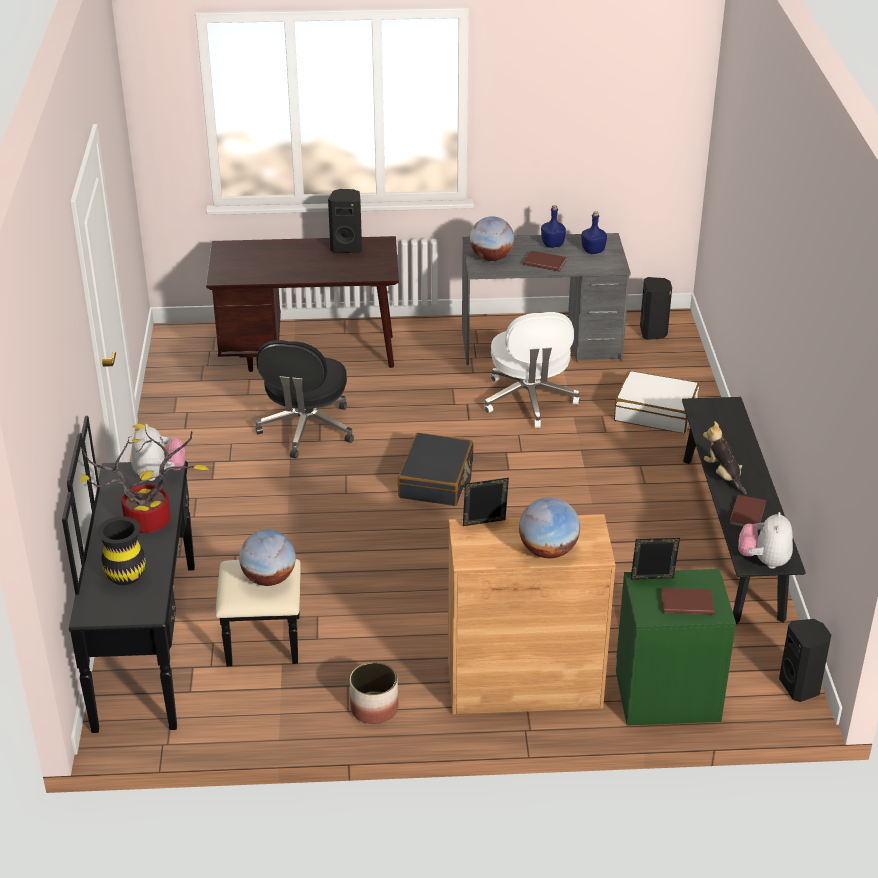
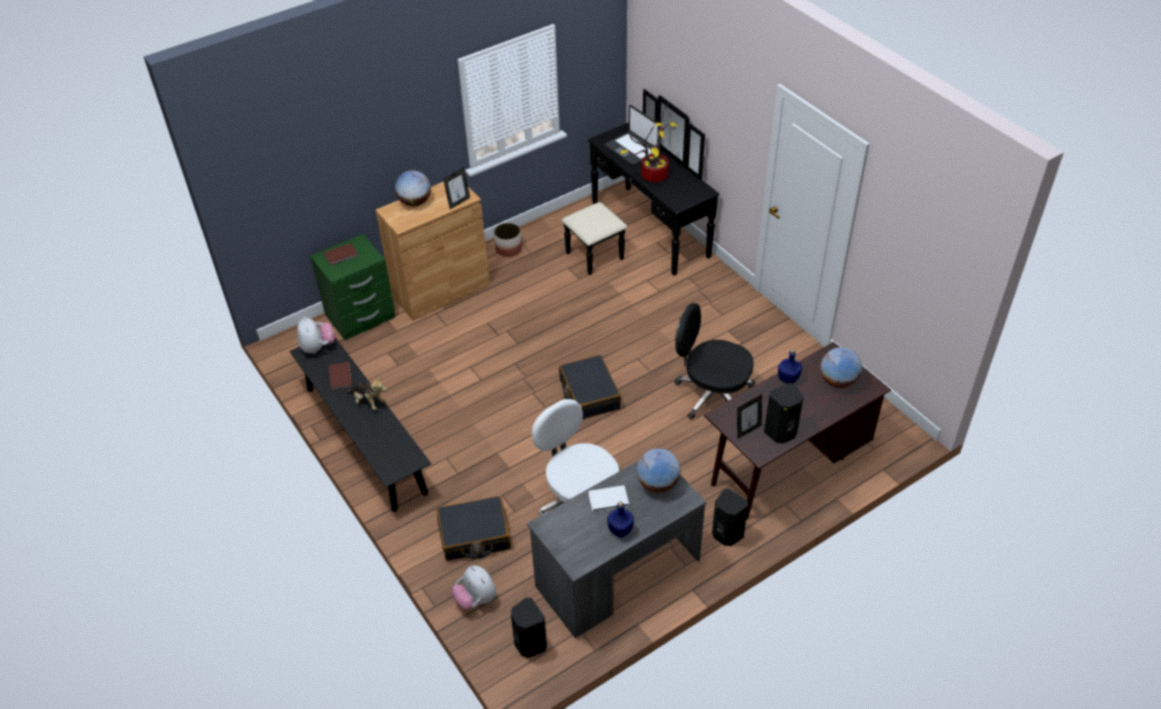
camera: 150 degrees right, 10 degrees up
black vase [97,516,146,585] -> laptop [604,105,659,165]
plush toy [132,424,185,481] -> plush toy moved to [452,565,496,610]
globe [239,530,296,586] -> globe moved to [820,347,862,388]
black office chair [255,340,354,458] -> black office chair turned 45 degrees counterclockwise [674,303,755,420]
brown book [524,251,566,272] -> white book [588,485,629,512]
blue bottle [581,211,607,254] -> blue bottle moved to [778,349,802,384]
white suitcase [614,371,699,433] -> black suitcase [436,496,511,561]
picture frame [630,538,680,580] -> picture frame moved to [737,394,762,439]
black speaker [779,619,831,702] -> black speaker moved to [712,489,748,546]

